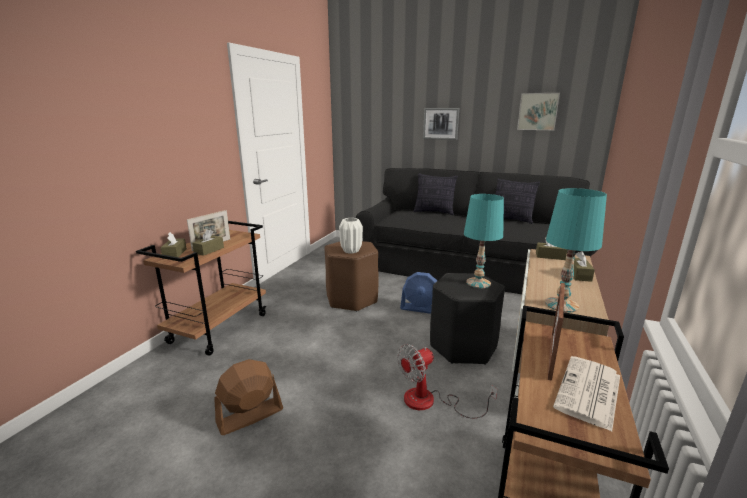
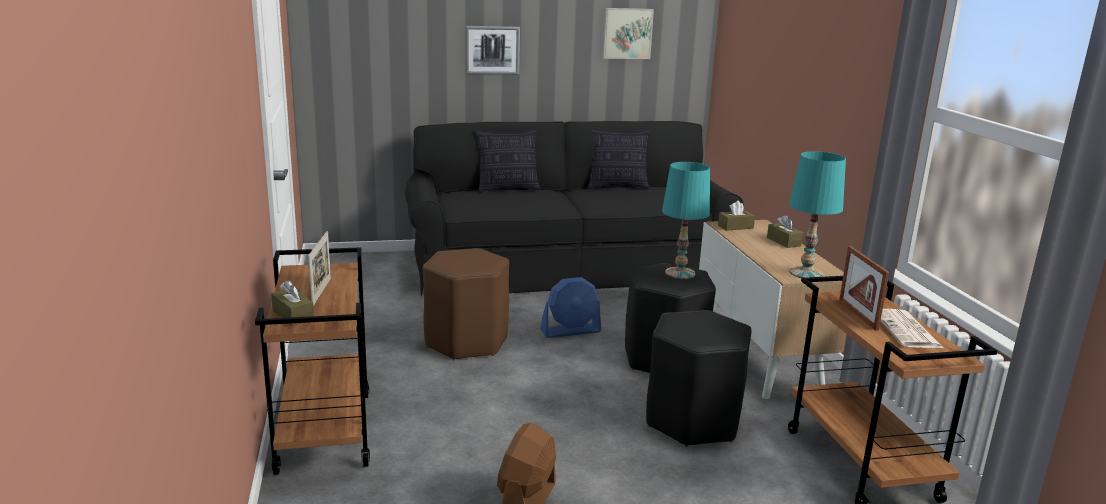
camera: 35 degrees left, 0 degrees up
brown tissue box [192,229,224,256] -> none
white vase [339,218,363,254] -> none
fan [397,344,498,418] -> black stool [646,310,751,447]

